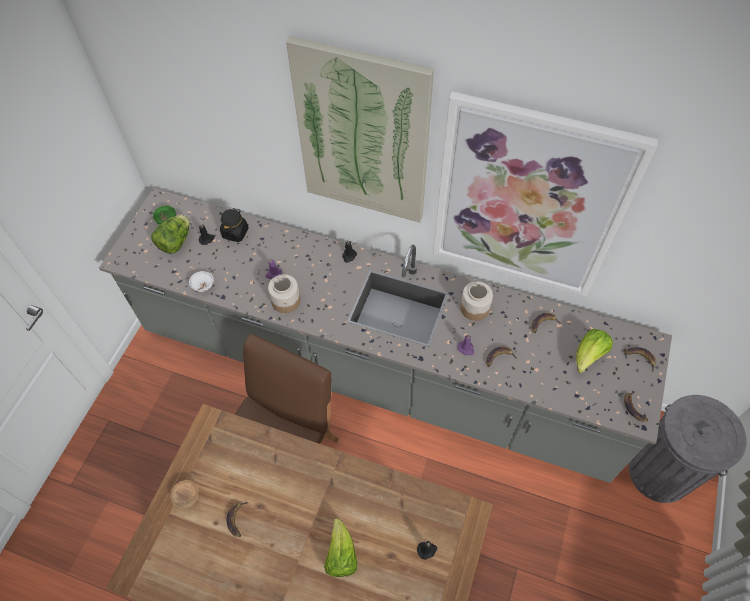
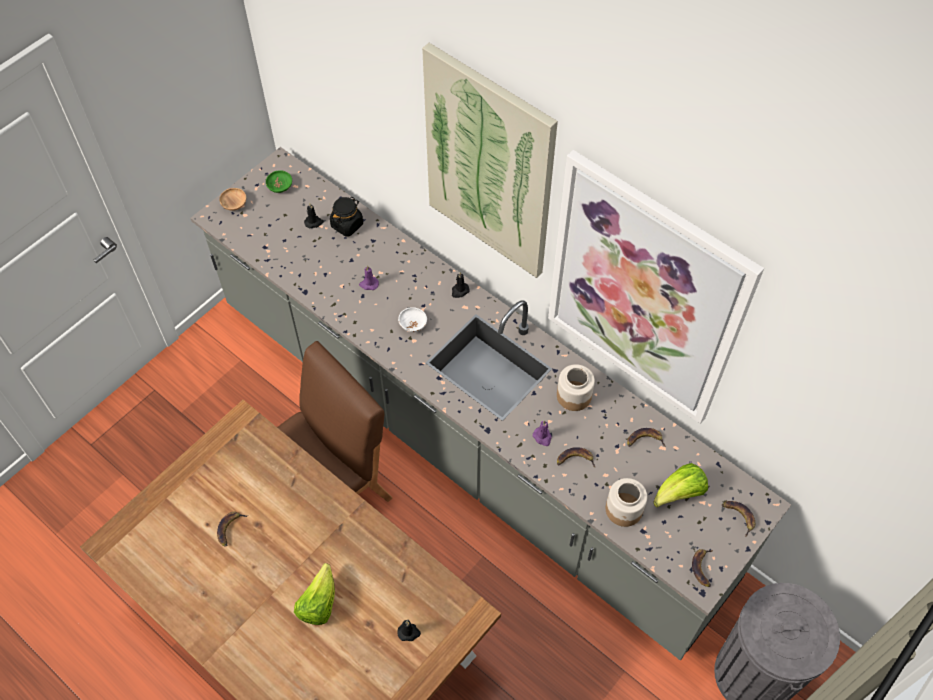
camera: 20 degrees right, 0 degrees up
lettuce [151,215,190,254] -> none
brown bowl [170,480,199,508] -> brown bowl moved to [219,188,246,211]
white bowl [189,271,214,292] -> white bowl moved to [398,307,427,332]
jar [268,274,301,313] -> jar moved to [606,478,647,527]

